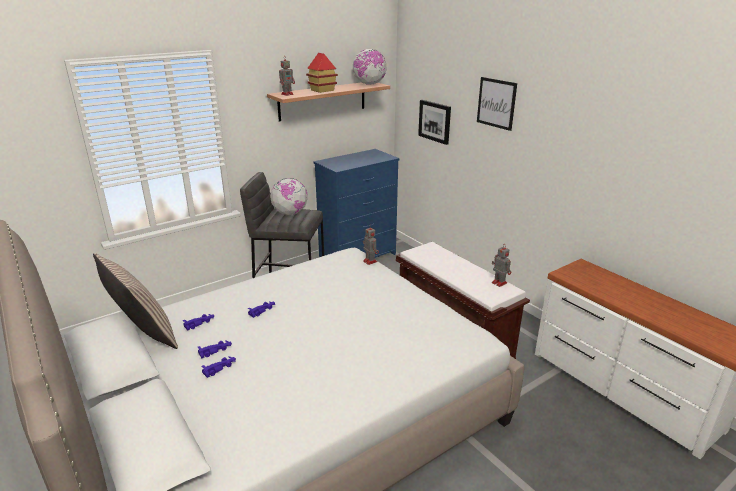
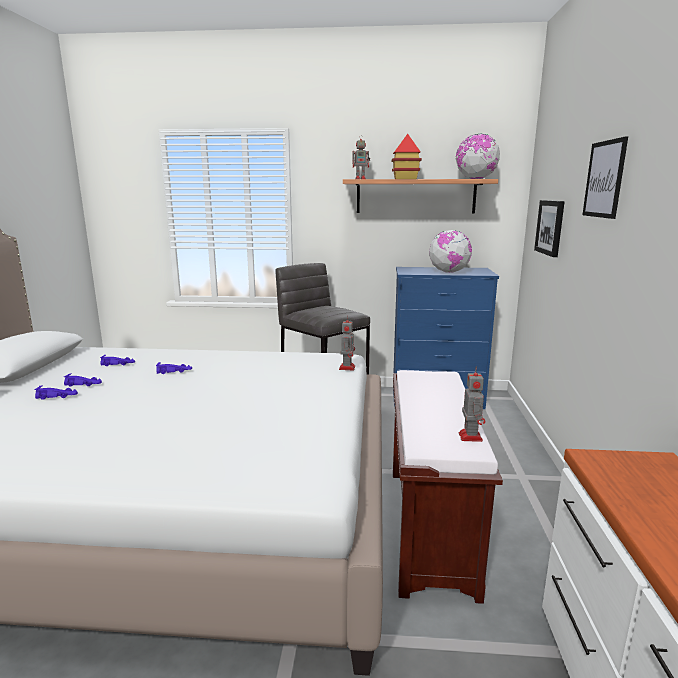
camera: 40 degrees right, 10 degrees down
pillow [93,253,178,349] -> none
globe [270,178,308,215] -> globe moved to [429,230,472,273]

